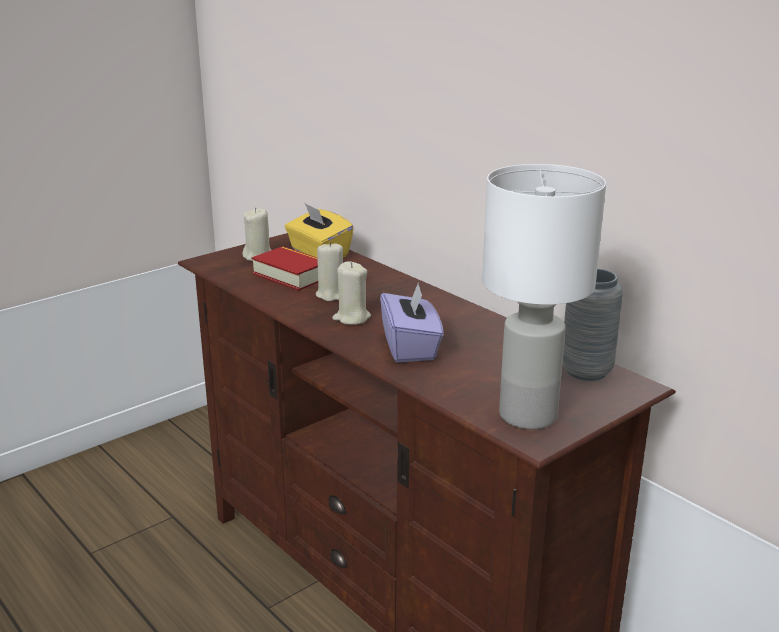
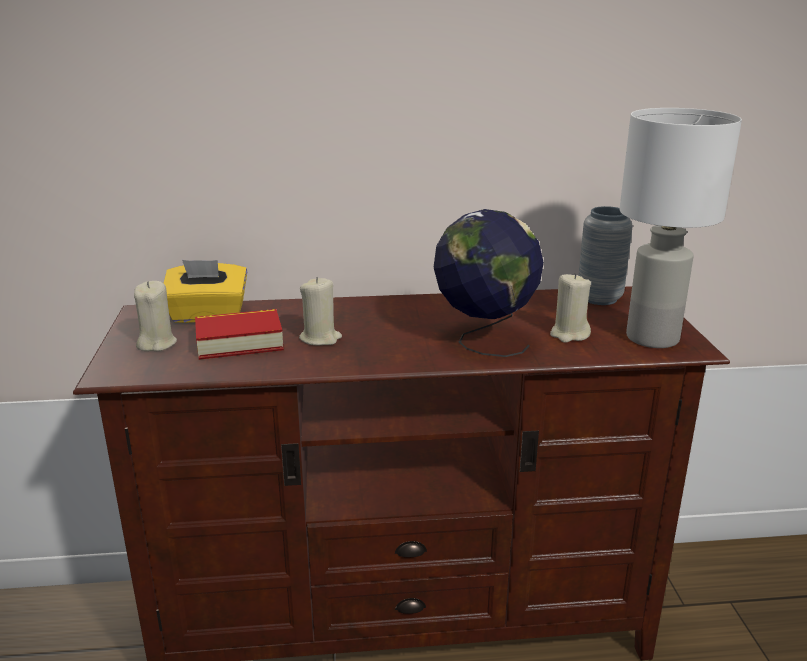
camera: 55 degrees left, 0 degrees up
beige candle [332,261,371,325] -> beige candle moved to [550,273,591,343]
purple tissue box [380,282,444,363] -> globe [434,209,544,357]

